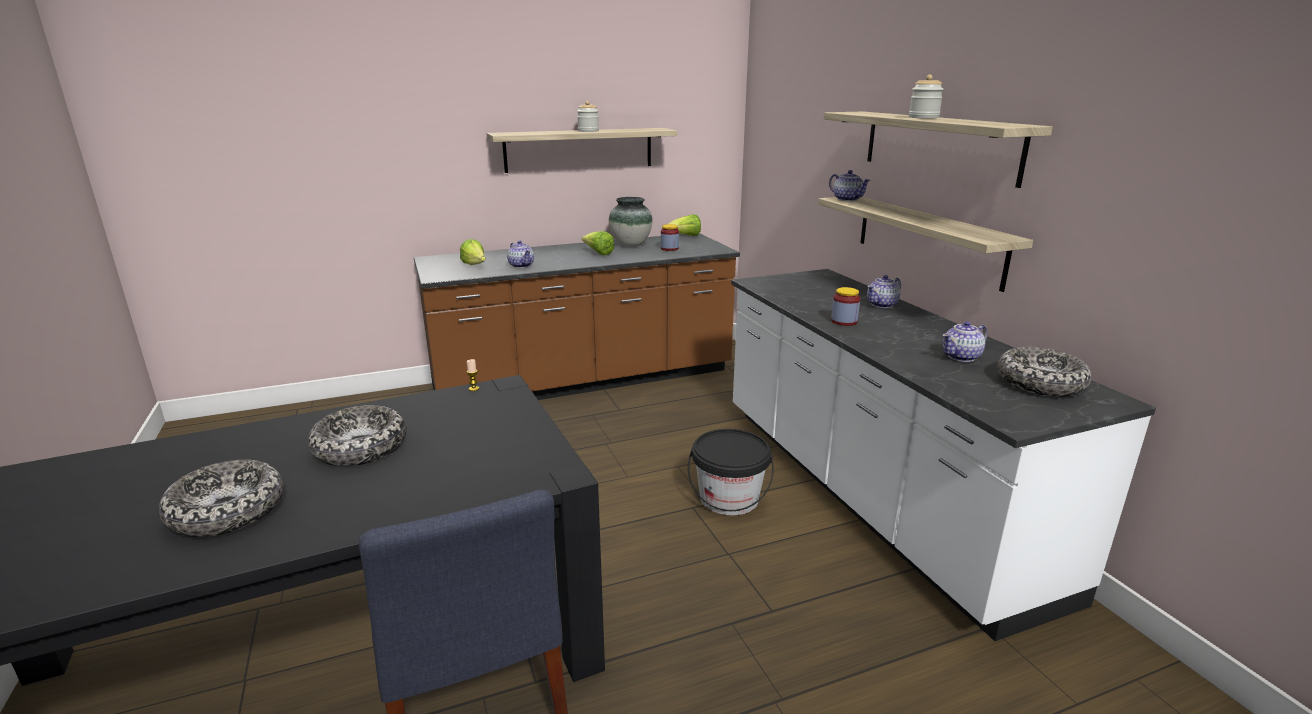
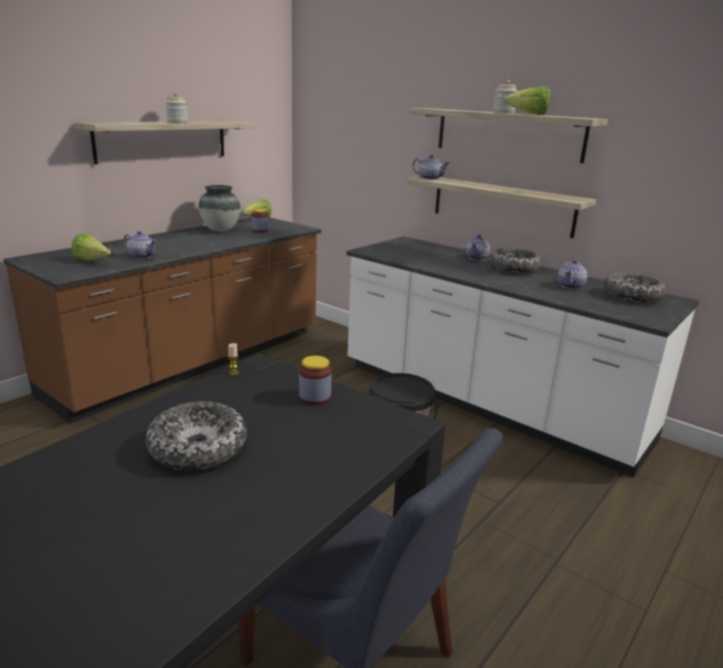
camera: 30 degrees left, 0 degrees up
bowl [159,460,284,537] -> bowl moved to [489,248,541,274]
lettuce [582,231,614,255] -> lettuce moved to [504,86,550,115]
jar [831,287,860,326] -> jar moved to [299,356,332,405]

